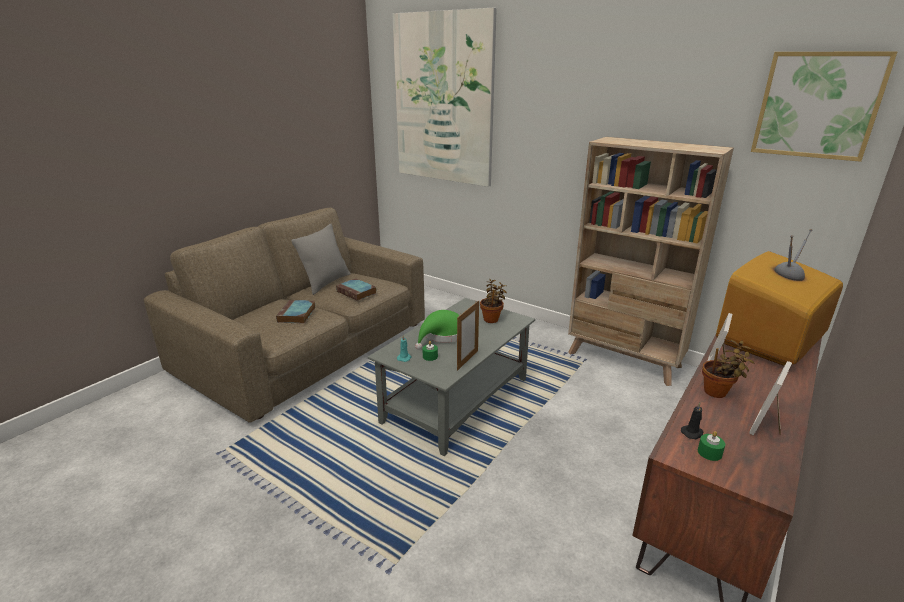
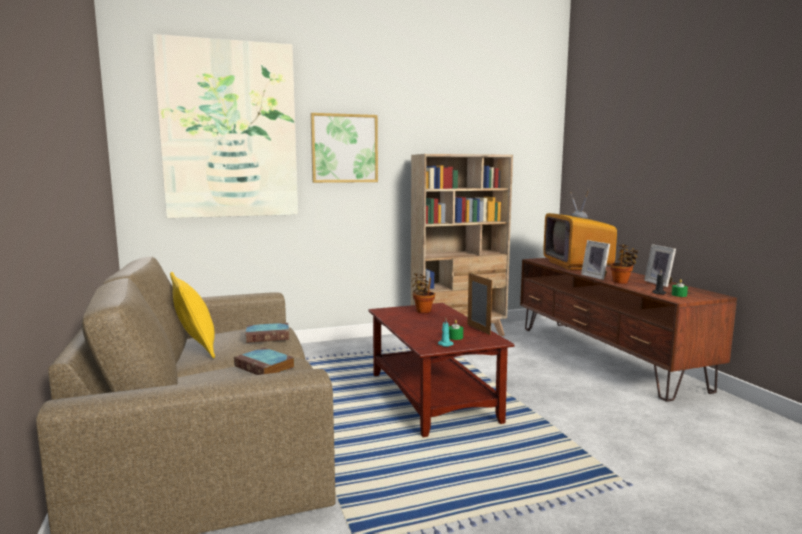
camera: 55 degrees left, 15 degrees down
grey pillow [291,224,351,295] -> yellow pillow [170,272,215,359]
grey coffee table [368,298,535,456] -> brown coffee table [368,303,514,437]
green hat [415,310,460,350] -> none
picture [751,51,898,162] -> picture moved to [310,113,378,183]

